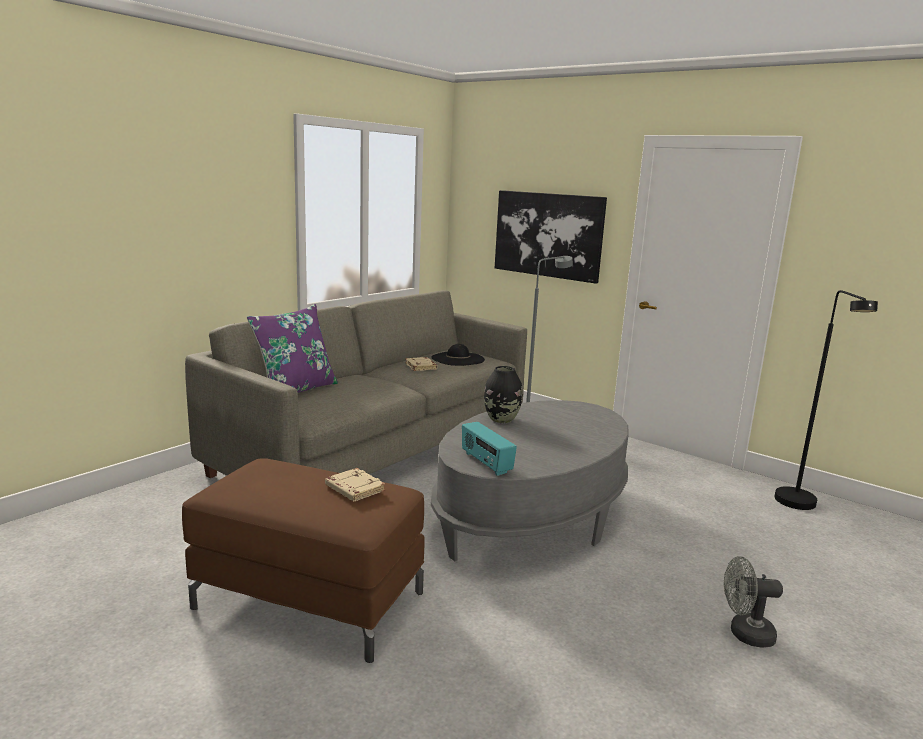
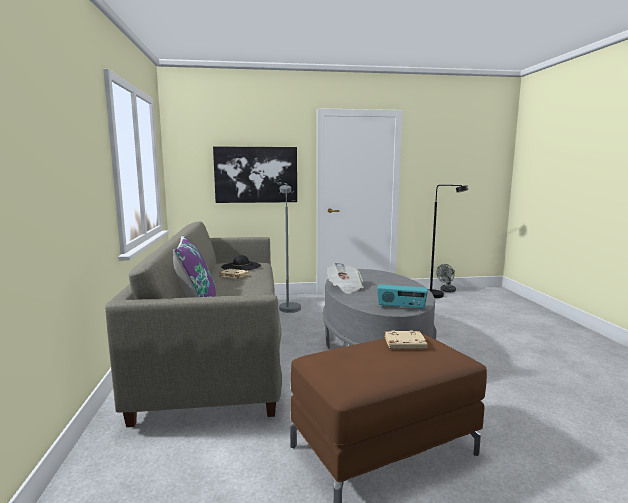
camera: 45 degrees left, 5 degrees down
black vase [484,366,522,423] -> newspaper [327,263,364,294]
grey fan [724,556,783,648] -> grey fan moved to [436,264,456,292]

